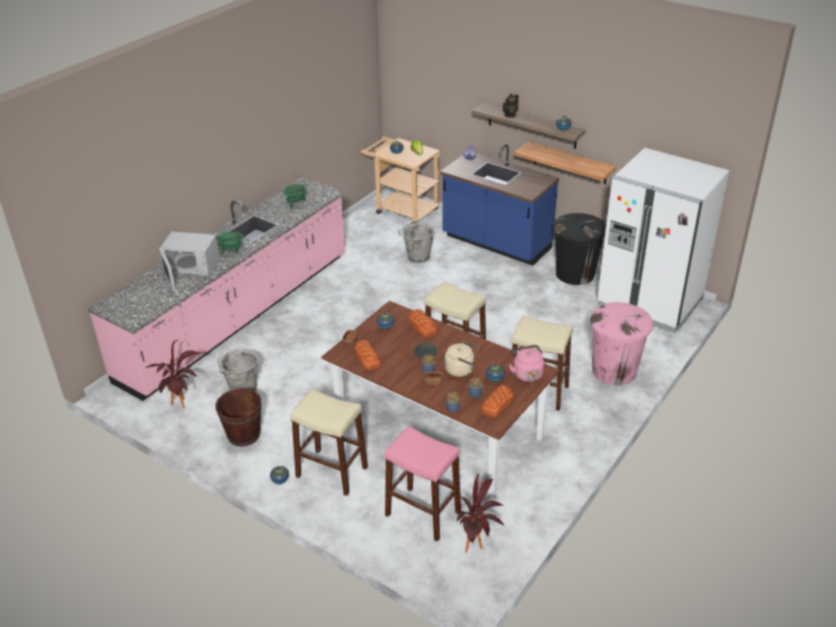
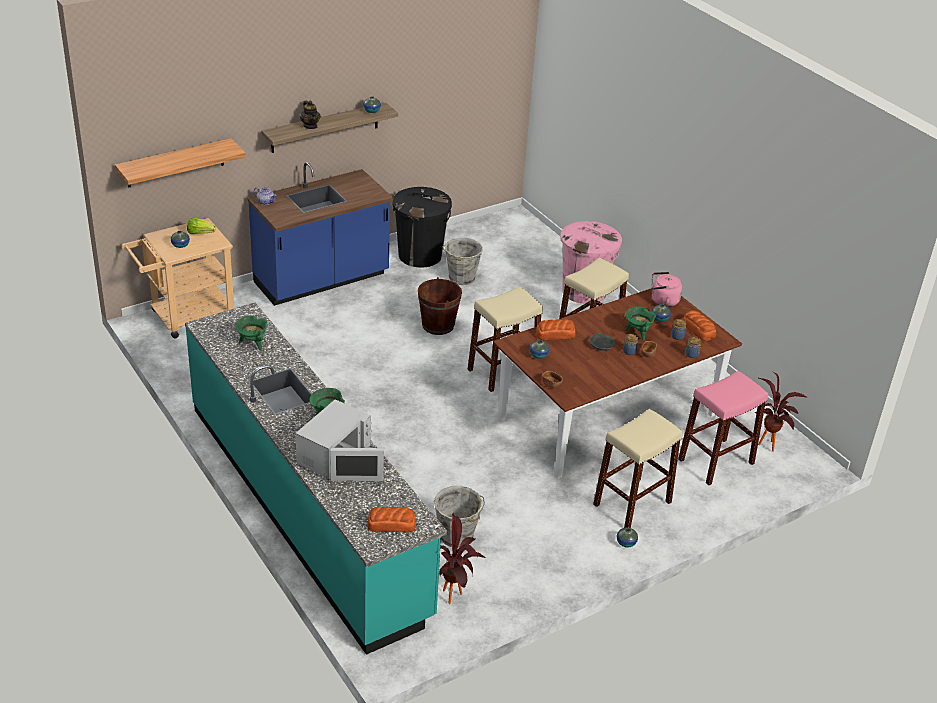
camera: 70 degrees left, 0 degrees up
pink counter [88,177,345,401] -> turquoise counter [185,302,447,655]
brown bucket [216,388,261,446] -> brown bucket moved to [418,277,462,335]
bread [354,340,381,371] -> bread moved to [368,507,416,532]
grey bucket [399,223,434,263] -> grey bucket moved to [442,238,483,285]
beige kettle [445,341,478,377] -> green cooking pot [625,306,656,341]
shelf [514,142,616,184] -> shelf moved to [115,138,246,188]
white fridge [597,148,729,333] -> none

